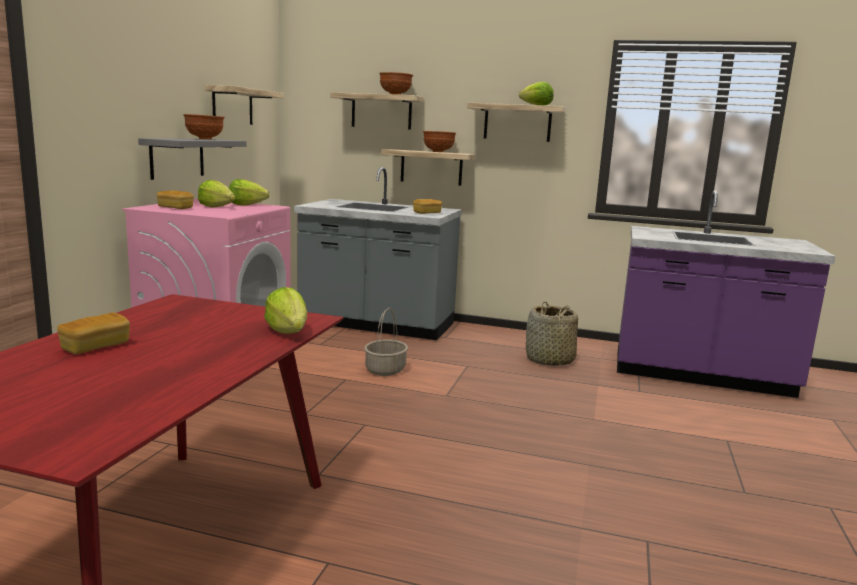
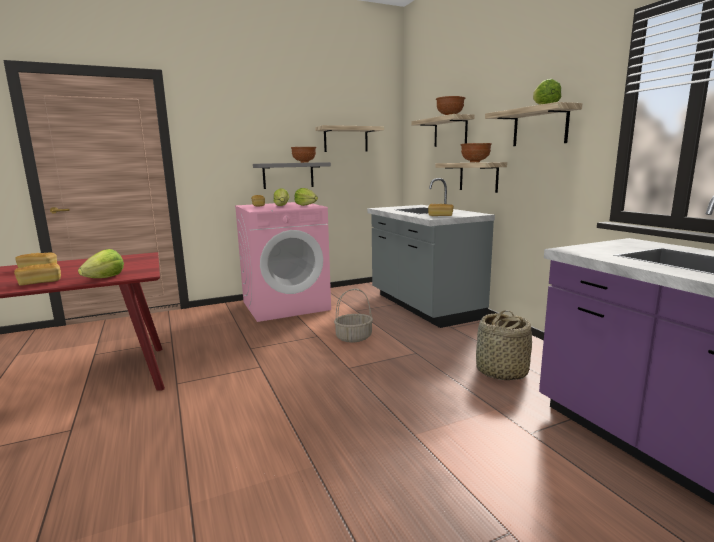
camera: 50 degrees right, 0 degrees up
none -> bread [14,263,61,286]

